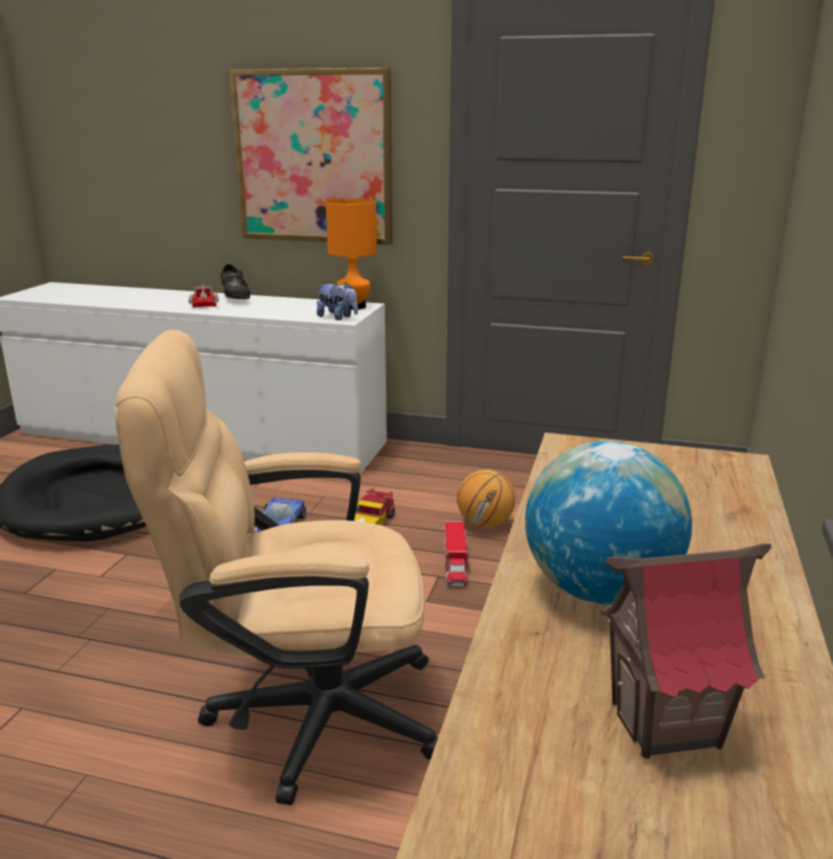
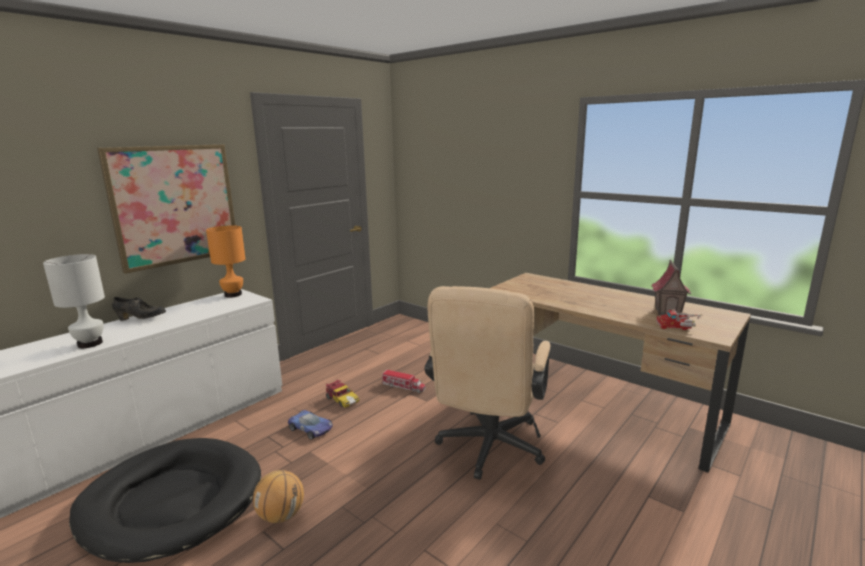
camera: 65 degrees left, 5 degrees down
toy truck [189,284,219,308] -> toy truck moved to [656,309,702,330]
plush toy [317,282,358,320] -> none
basketball [457,469,516,528] -> basketball moved to [253,470,304,523]
globe [525,441,692,604] -> none
none -> white table lamp [43,254,105,348]

